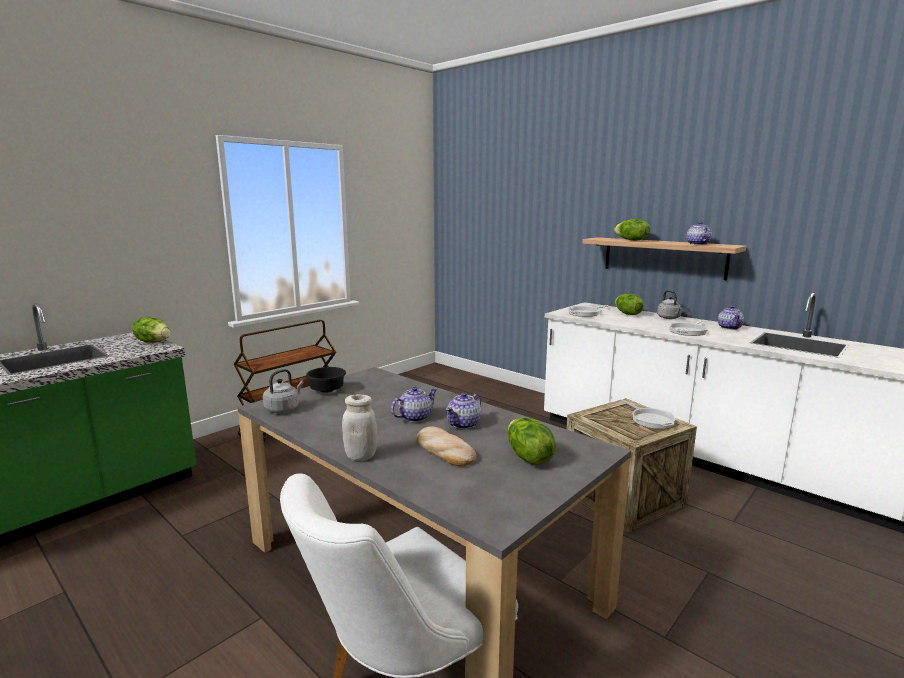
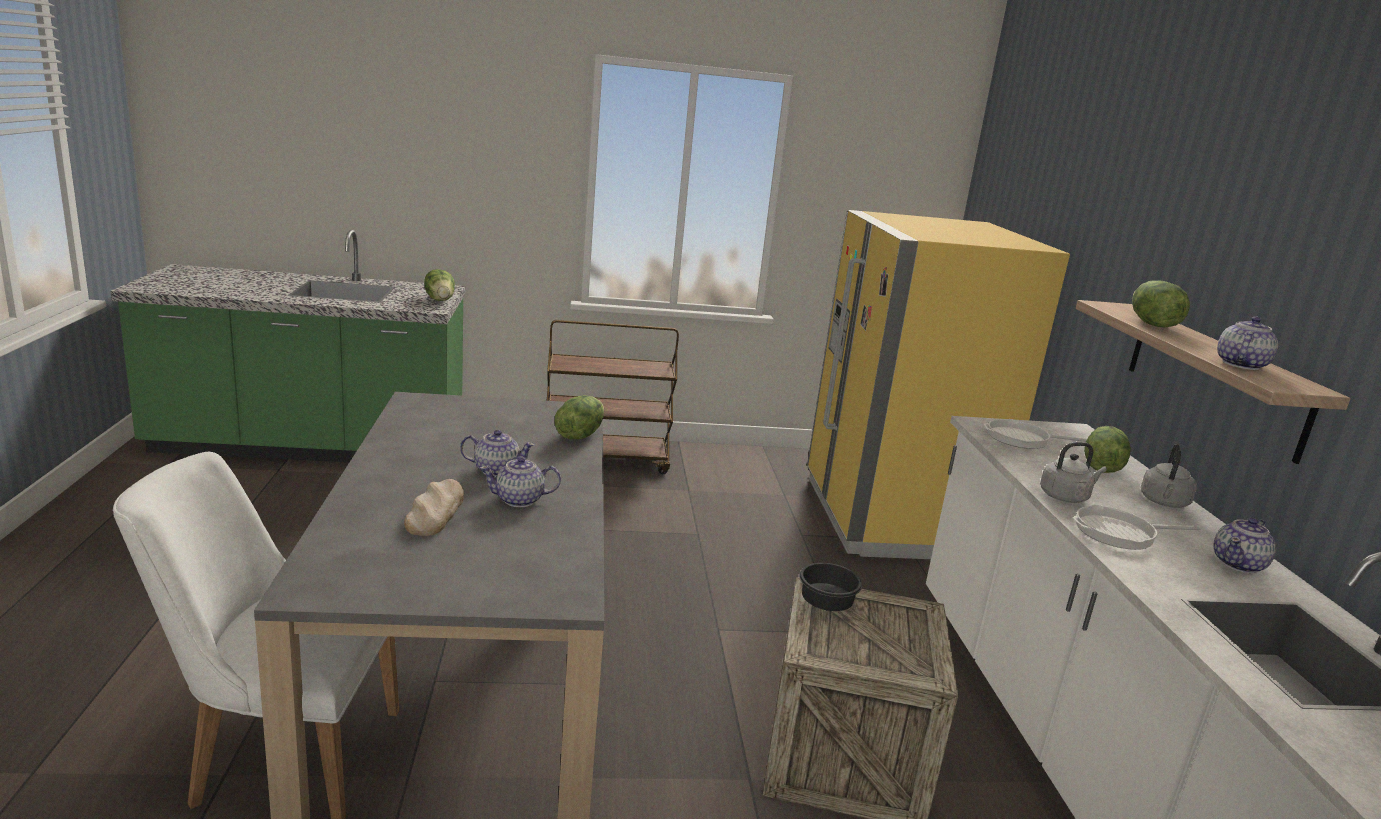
camera: 40 degrees right, 5 degrees up
grey kettle [263,369,303,413] -> grey kettle moved to [1040,442,1107,503]
black bowl [306,367,346,393] -> black bowl moved to [799,563,862,611]
white jar [342,394,377,461] -> none
lettuce [508,417,556,465] -> lettuce moved to [554,395,604,439]
frying pan [621,399,675,429] -> none
none -> yellow fridge [807,210,1070,559]

